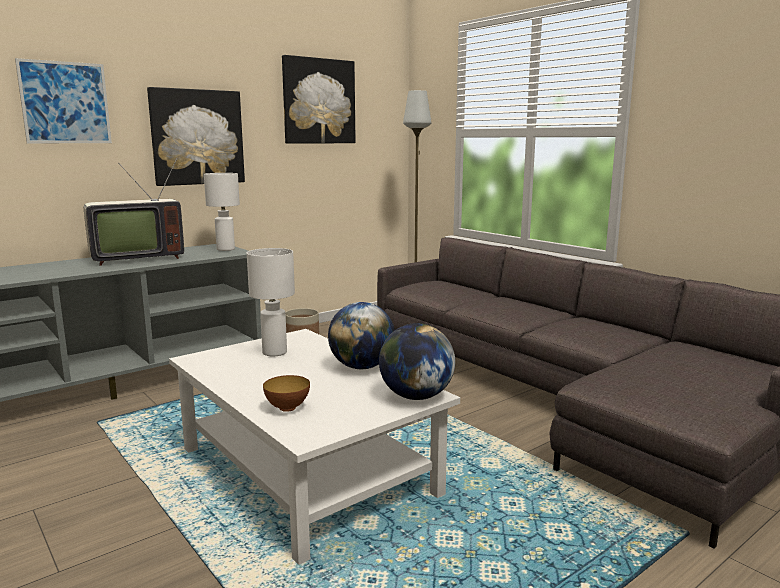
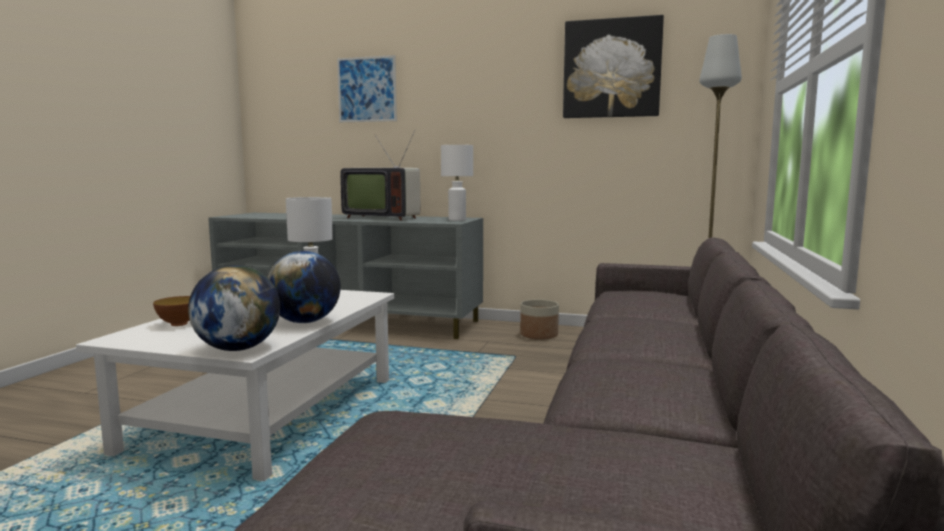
camera: 55 degrees right, 5 degrees down
picture [147,87,245,186] -> none

